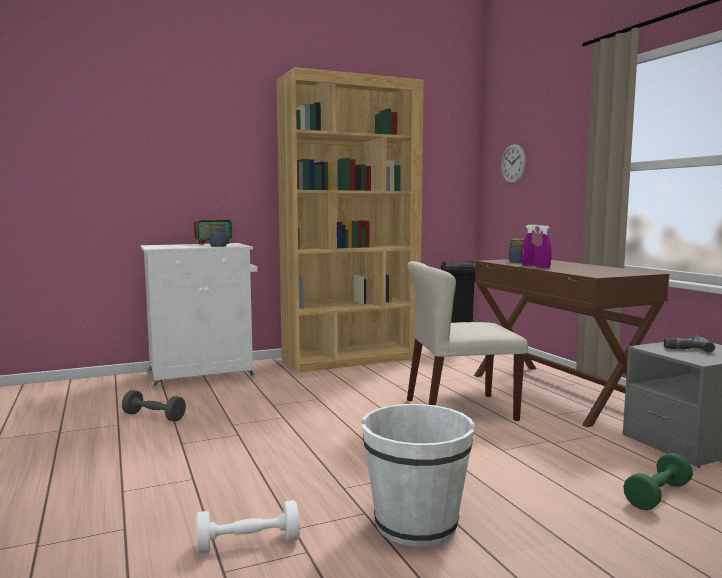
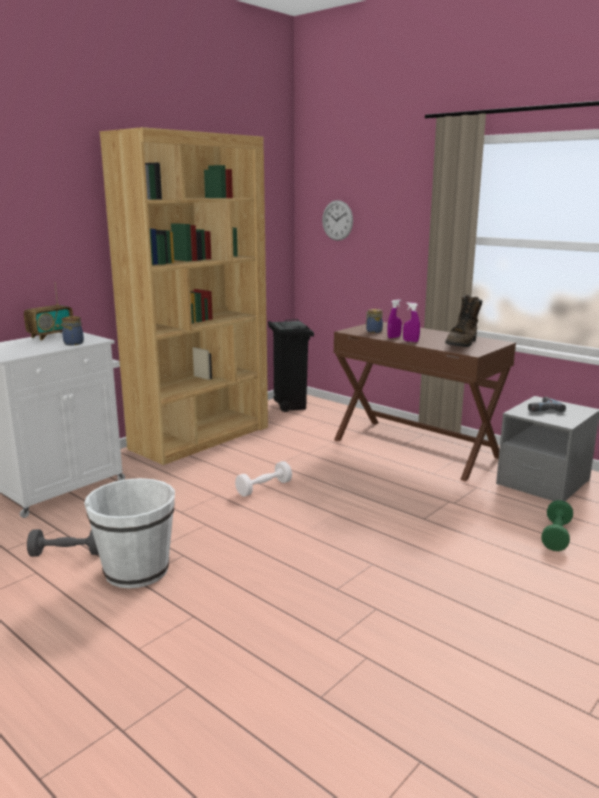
camera: 25 degrees left, 10 degrees up
white dumbbell [196,500,300,554] -> white dumbbell moved to [235,461,292,497]
white bucket [361,404,475,547] -> white bucket moved to [84,478,175,588]
beige chair [407,261,528,421] -> none
none -> brown boot [445,294,482,347]

